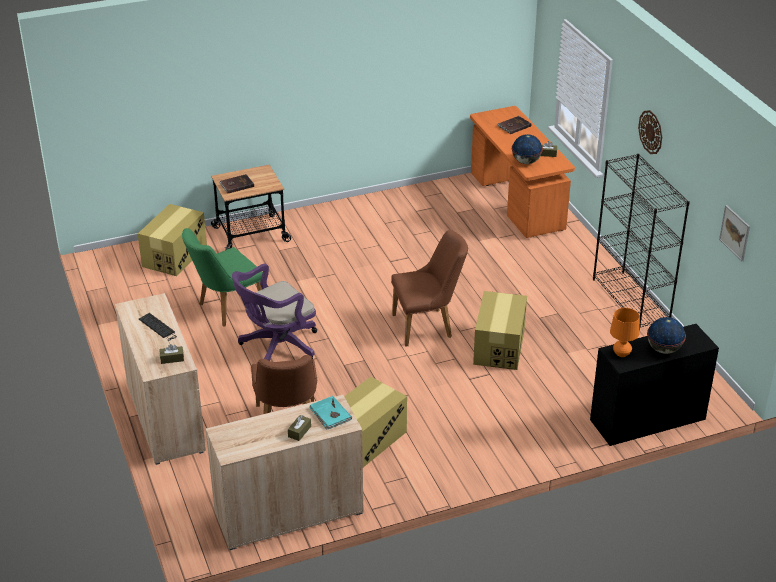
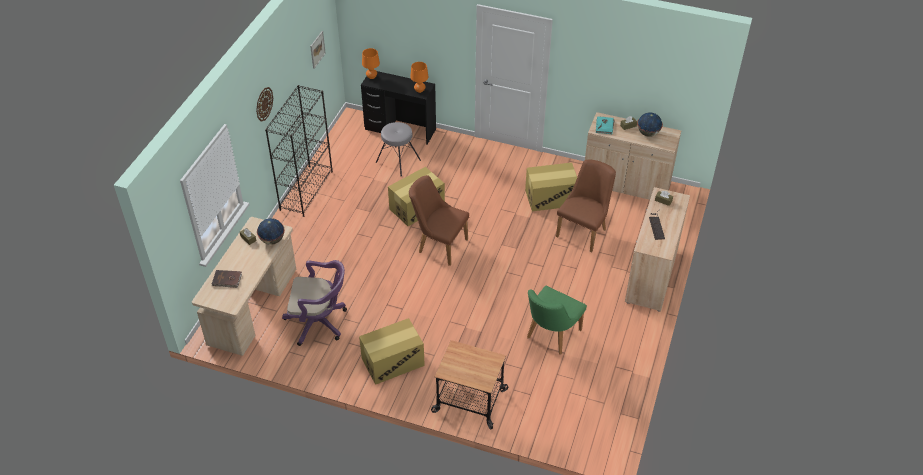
camera: 140 degrees left, 10 degrees up
cardboard box [138,204,207,276] -> cardboard box moved to [359,318,425,385]
green chair [182,228,263,326] -> green chair turned 120 degrees clockwise [527,286,587,355]
brown book [219,174,254,193] -> none
purple office chair [232,263,317,361] -> purple office chair moved to [282,260,347,346]
orange desk [470,106,575,238] -> beige desk [192,217,296,356]
globe [647,317,686,354] -> globe moved to [637,112,663,137]
none -> orange table lamp [362,48,380,79]
none -> grey stool [376,122,421,176]

